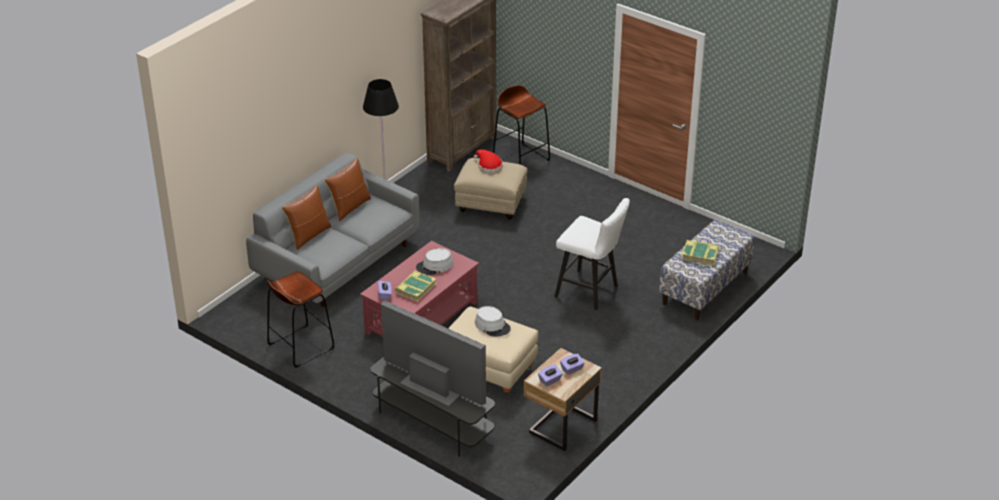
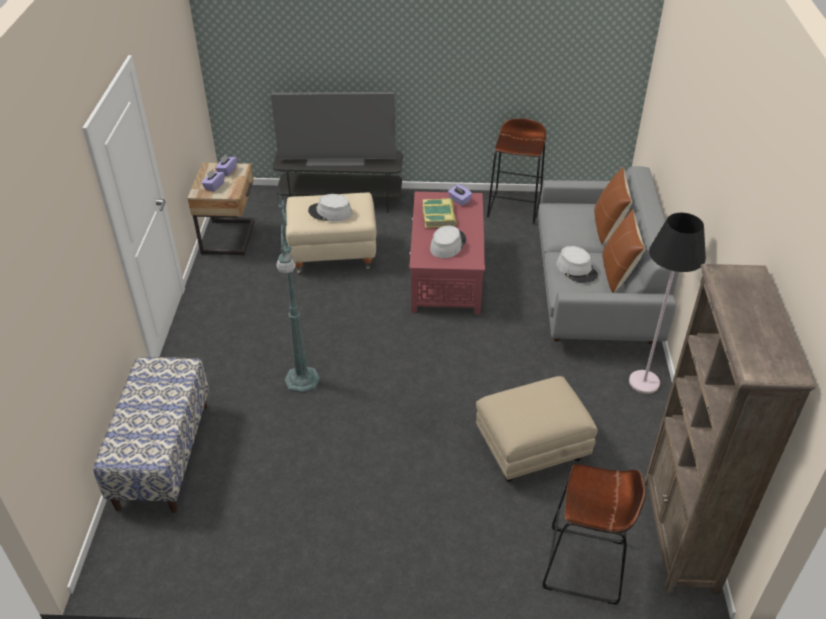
camera: 145 degrees right, 5 degrees up
red hat [474,149,503,173] -> none
white stool [554,198,630,310] -> green floor lamp [276,184,320,393]
book [681,240,719,265] -> none
none -> grey hat [557,246,598,283]

